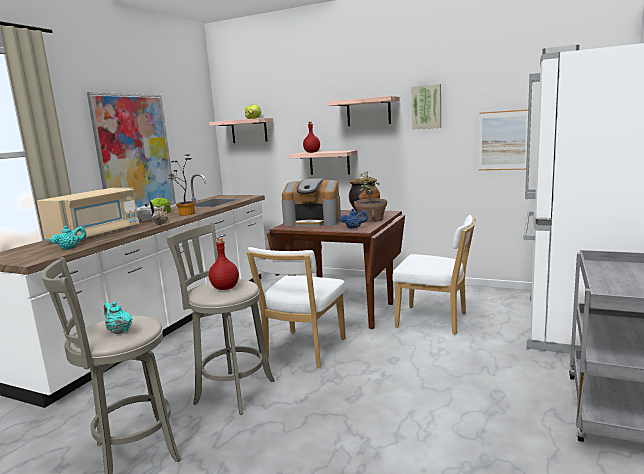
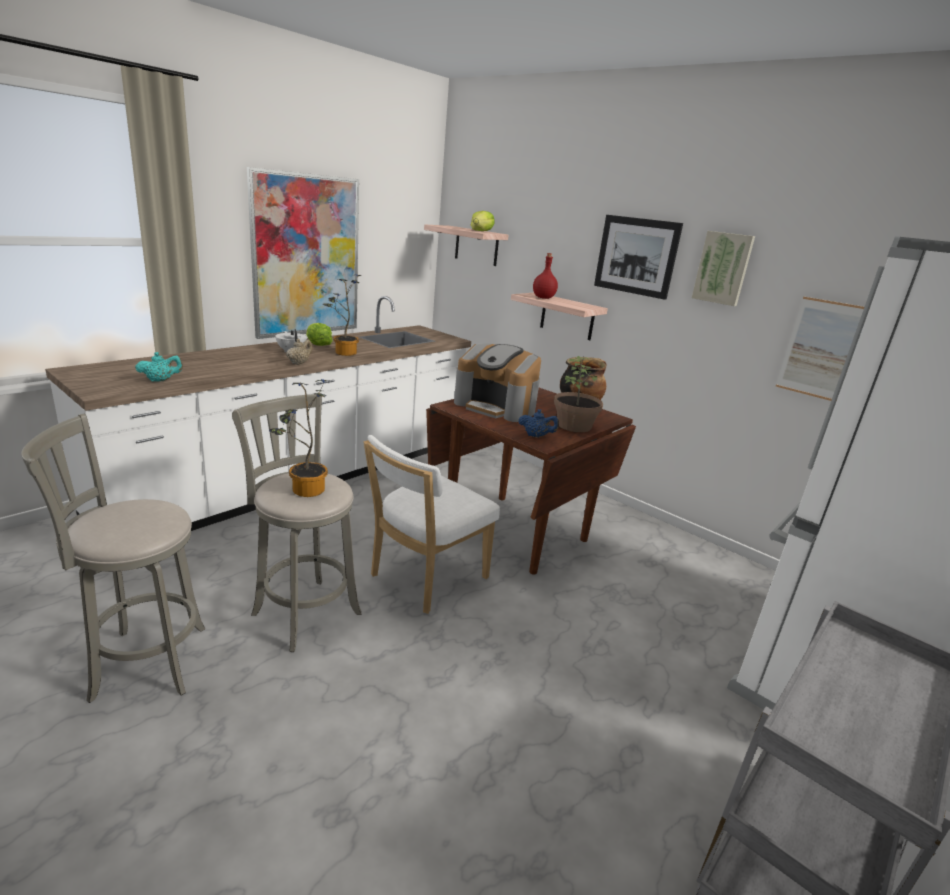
camera: 15 degrees right, 10 degrees up
beige microwave [37,188,139,241] -> none
turquoise teapot [104,302,132,334] -> none
red bottle [209,238,239,290] -> potted plant [269,379,329,497]
shelf [327,96,400,126] -> picture [594,215,683,300]
white chair [392,215,476,335] -> none

